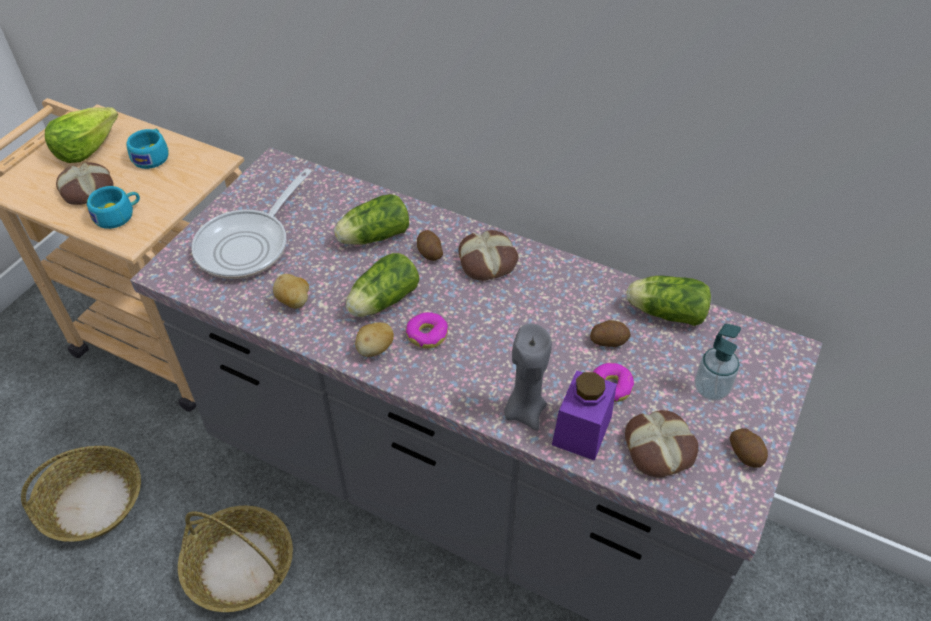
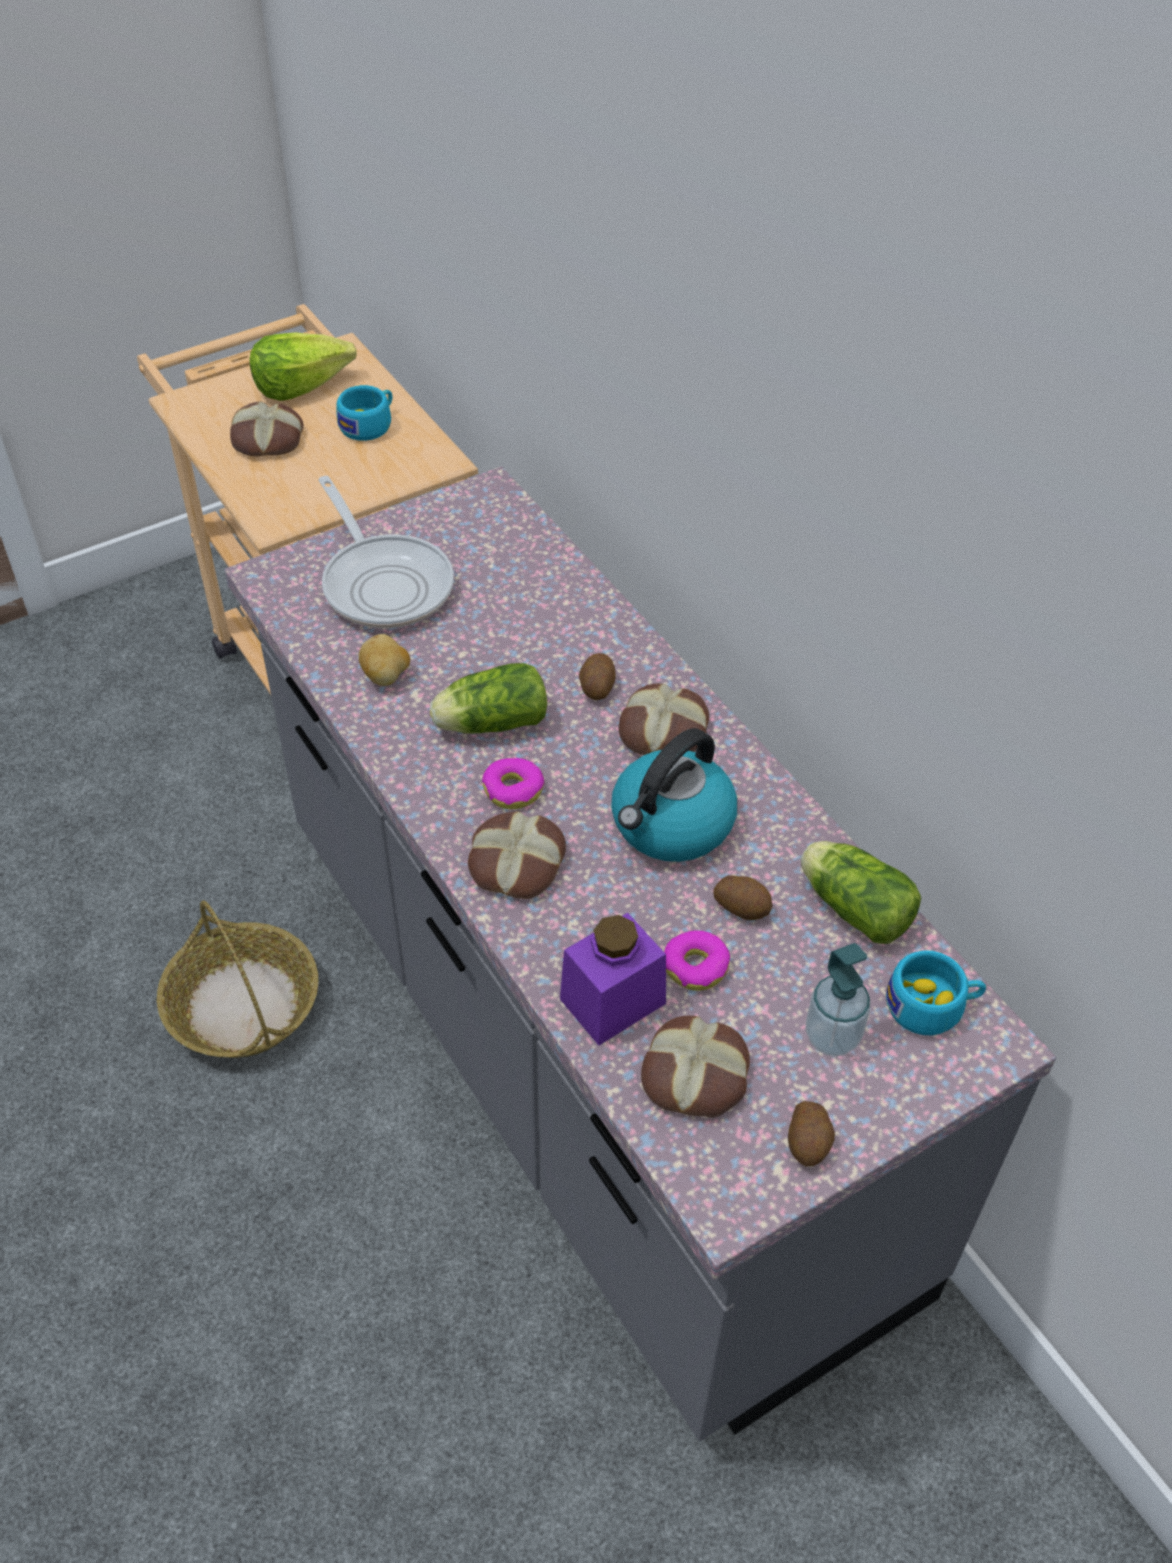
camera: 30 degrees right, 0 degrees up
basket [21,446,141,542] -> none
turquoise cup [87,186,140,229] -> turquoise cup moved to [886,950,986,1035]
frying pan [191,168,312,279] -> frying pan turned 90 degrees counterclockwise [318,476,454,628]
lettuce [334,194,409,245] -> none
potato [355,322,394,357] -> none
grey candle [504,324,552,431] -> none
none -> bread [468,811,566,899]
none -> kettle [611,728,737,862]

